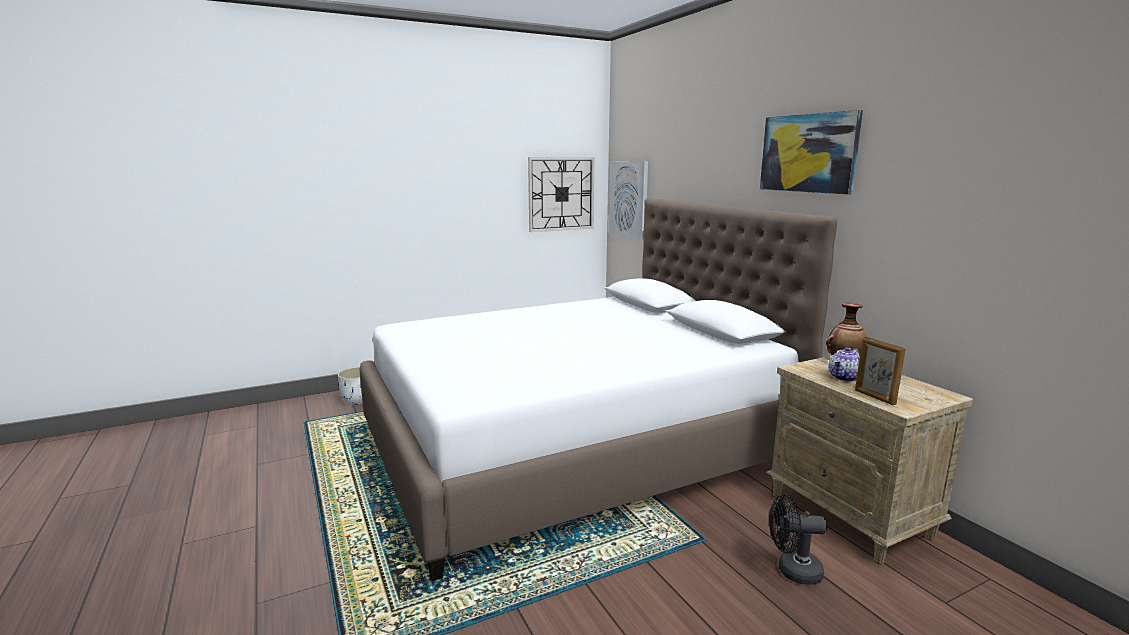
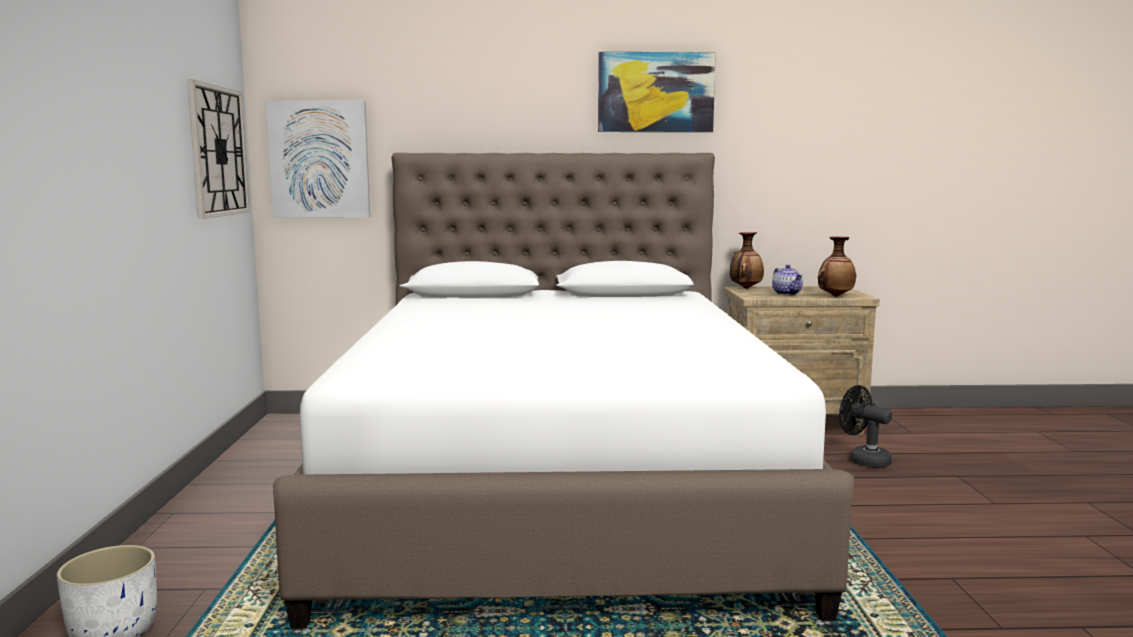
camera: 65 degrees left, 5 degrees down
black fan [769,494,827,585] -> black fan turned 105 degrees clockwise [839,385,892,468]
picture frame [855,337,905,405] -> vase [818,236,857,296]

